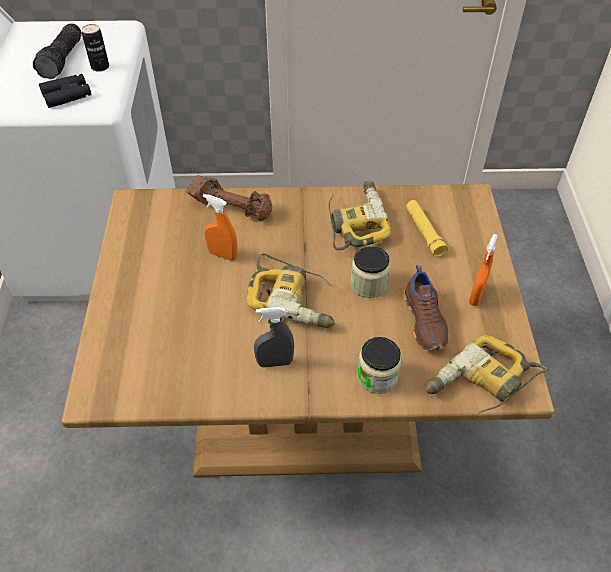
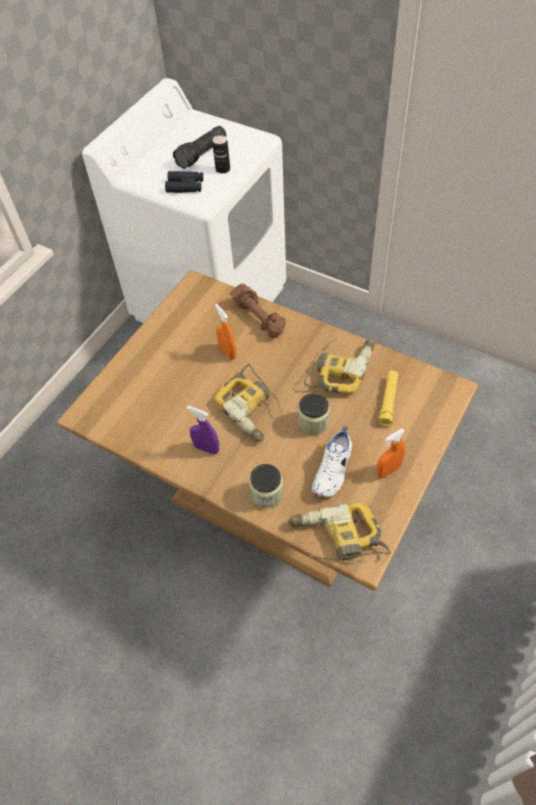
camera: 35 degrees right, 5 degrees up
grey spray bottle [254,307,294,368] -> purple spray bottle [187,406,219,455]
brown shoe [403,265,448,351] -> white shoe [312,425,352,497]

